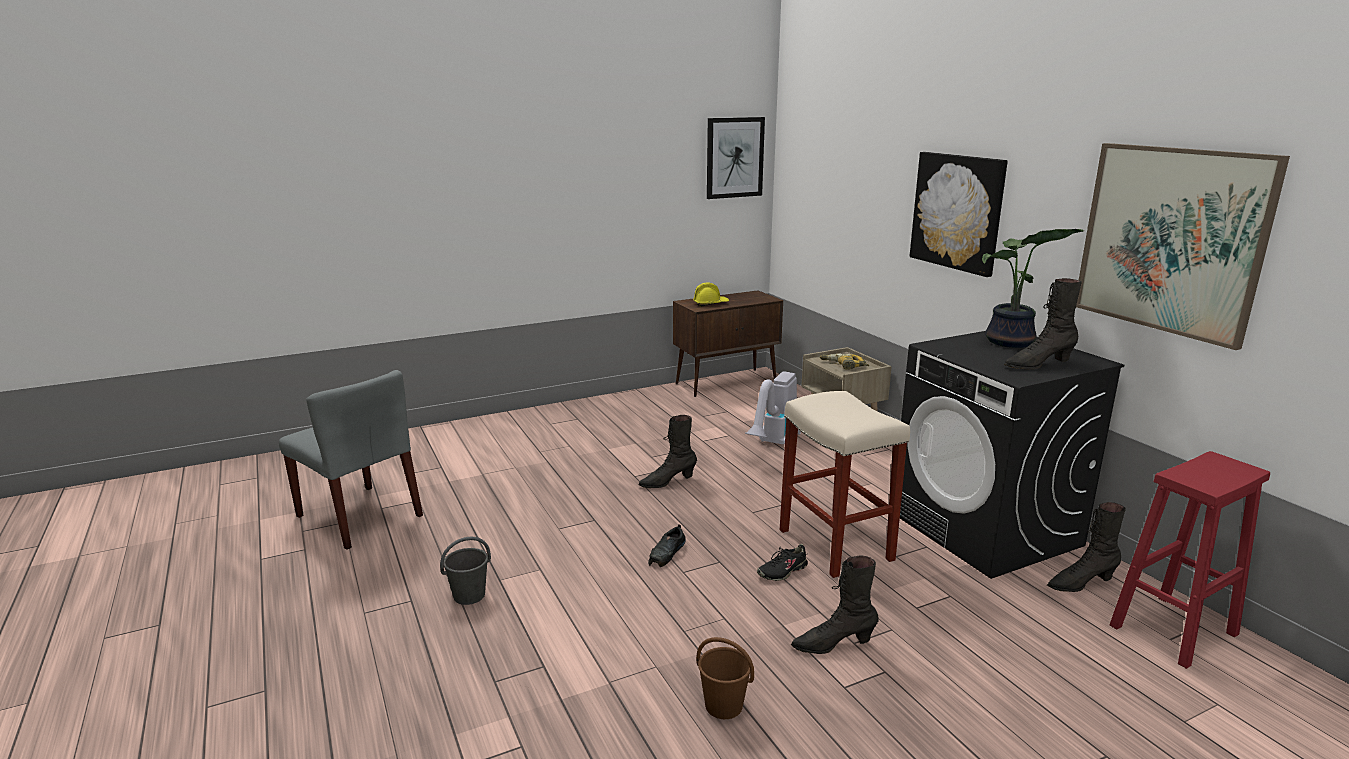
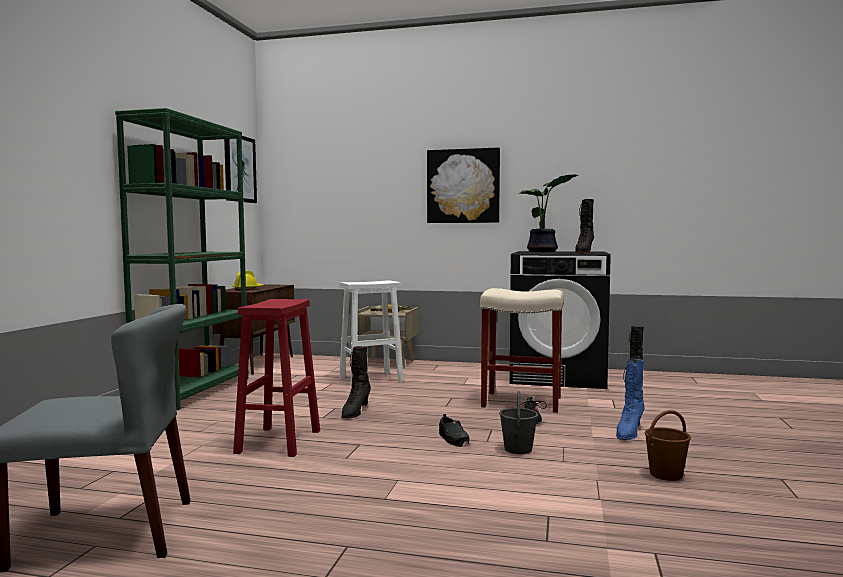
camera: 50 degrees left, 15 degrees down
grey bucket [440,537,491,605] -> grey bucket moved to [499,391,538,454]
vacuum cleaner [745,372,801,444] -> white stool [339,280,404,386]
black boot [791,555,879,654] -> blue boot [616,359,644,440]
picture [1076,143,1290,350] -> none
red stool [1110,451,1270,669] -> red stool moved to [233,299,320,457]
none -> green bookcase [115,108,249,410]

